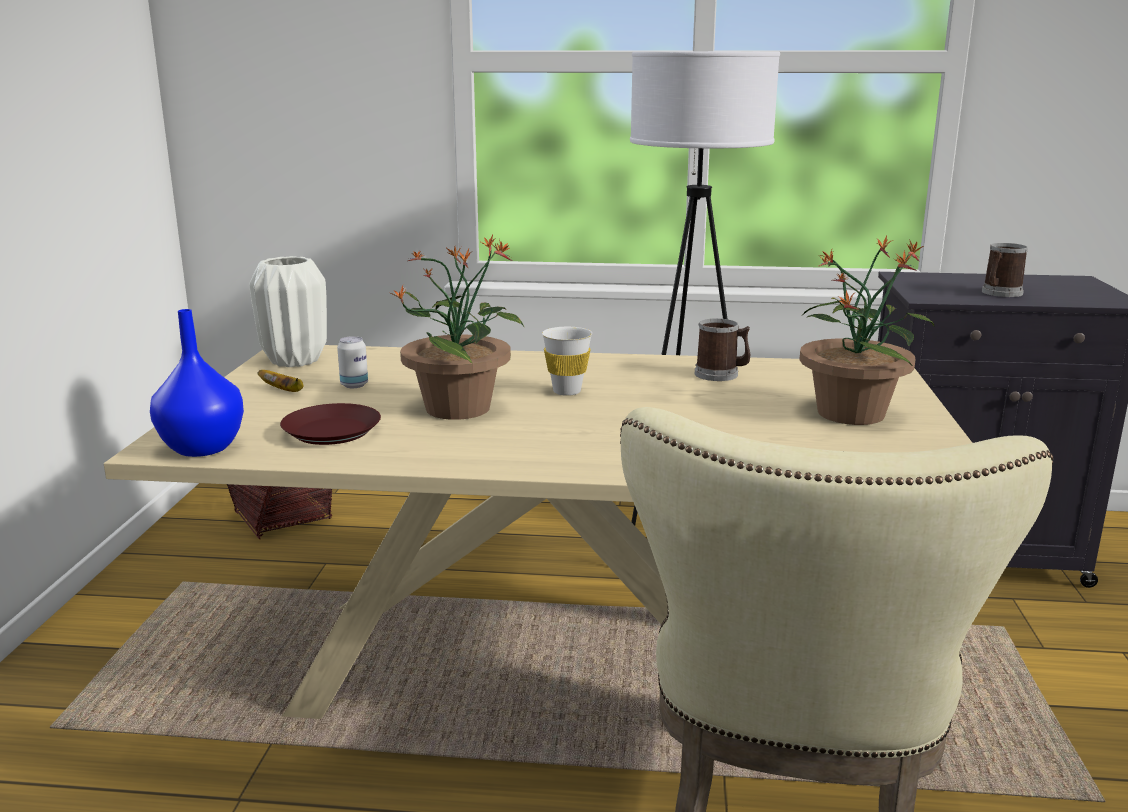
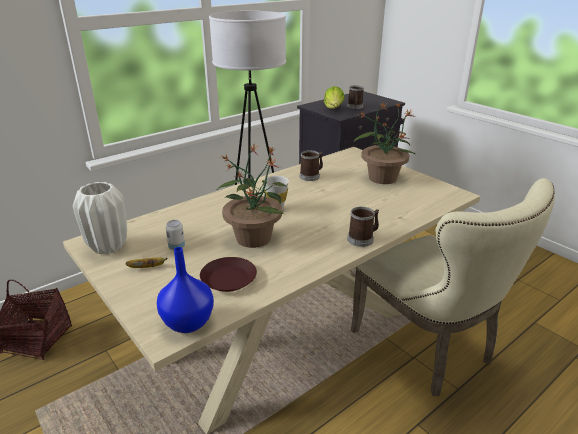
camera: 45 degrees left, 10 degrees up
none -> lettuce [324,86,345,109]
none -> mug [347,207,379,247]

